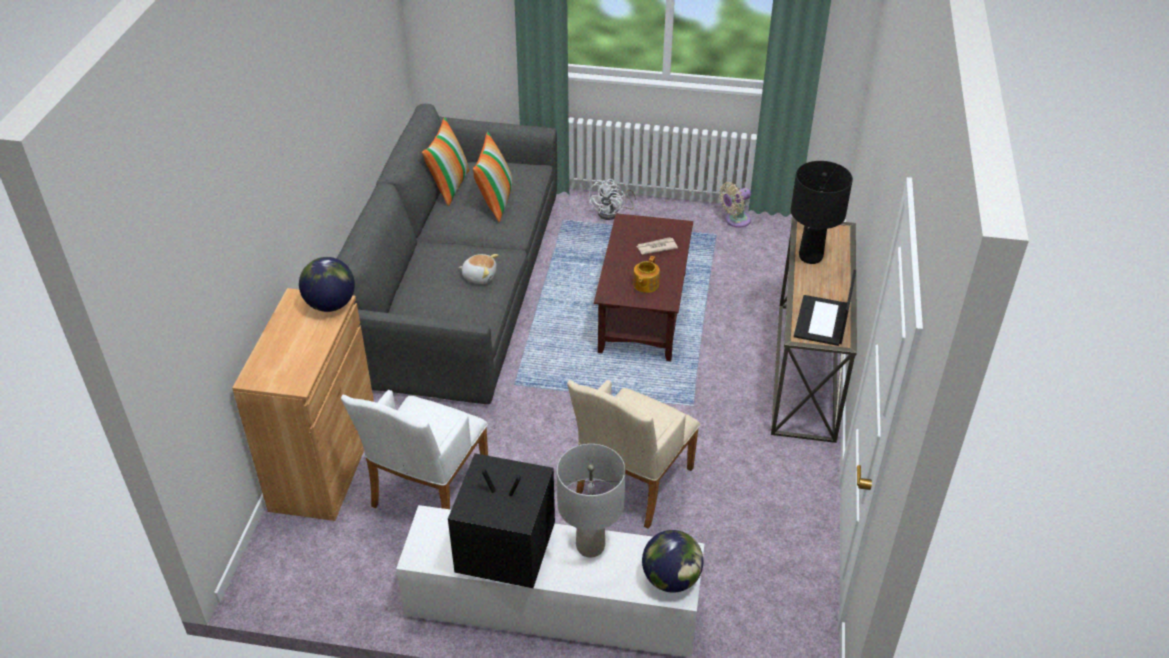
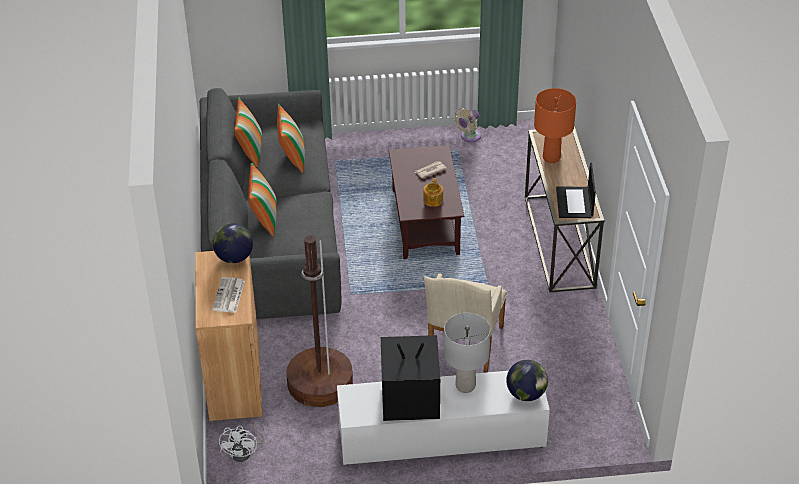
camera: 15 degrees left, 0 degrees up
white armchair [341,390,488,509] -> brown floor lamp [286,235,353,407]
plush toy [458,254,498,284] -> none
white fan [589,179,636,220] -> white fan moved to [219,422,264,462]
black table lamp [791,161,853,264] -> orange table lamp [534,88,576,163]
none -> newspaper [212,277,245,313]
none -> pillow [248,162,277,236]

